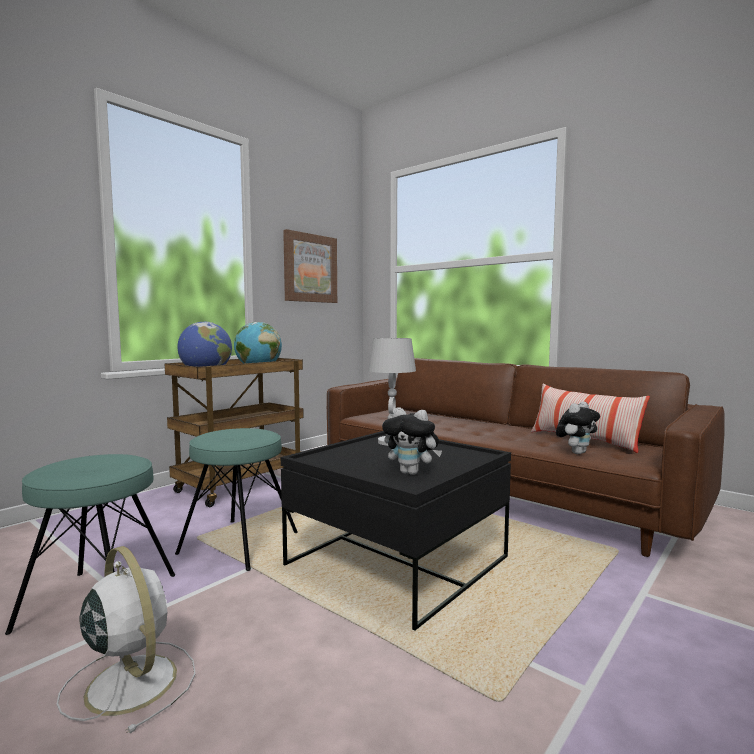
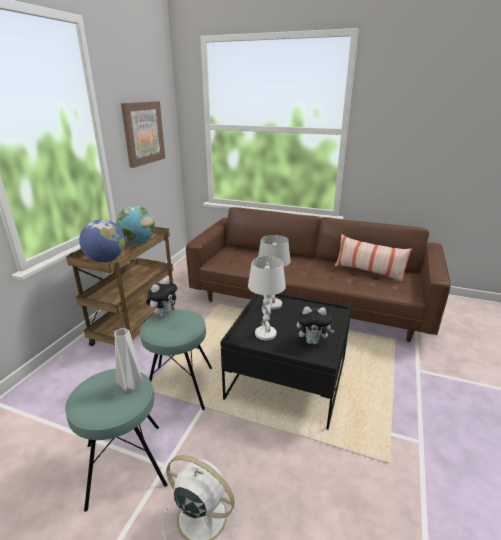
camera: 20 degrees left, 20 degrees up
plush toy [556,402,600,454] -> plush toy moved to [146,278,177,317]
none -> white vase [115,328,142,392]
none -> white table lamp [248,256,286,340]

